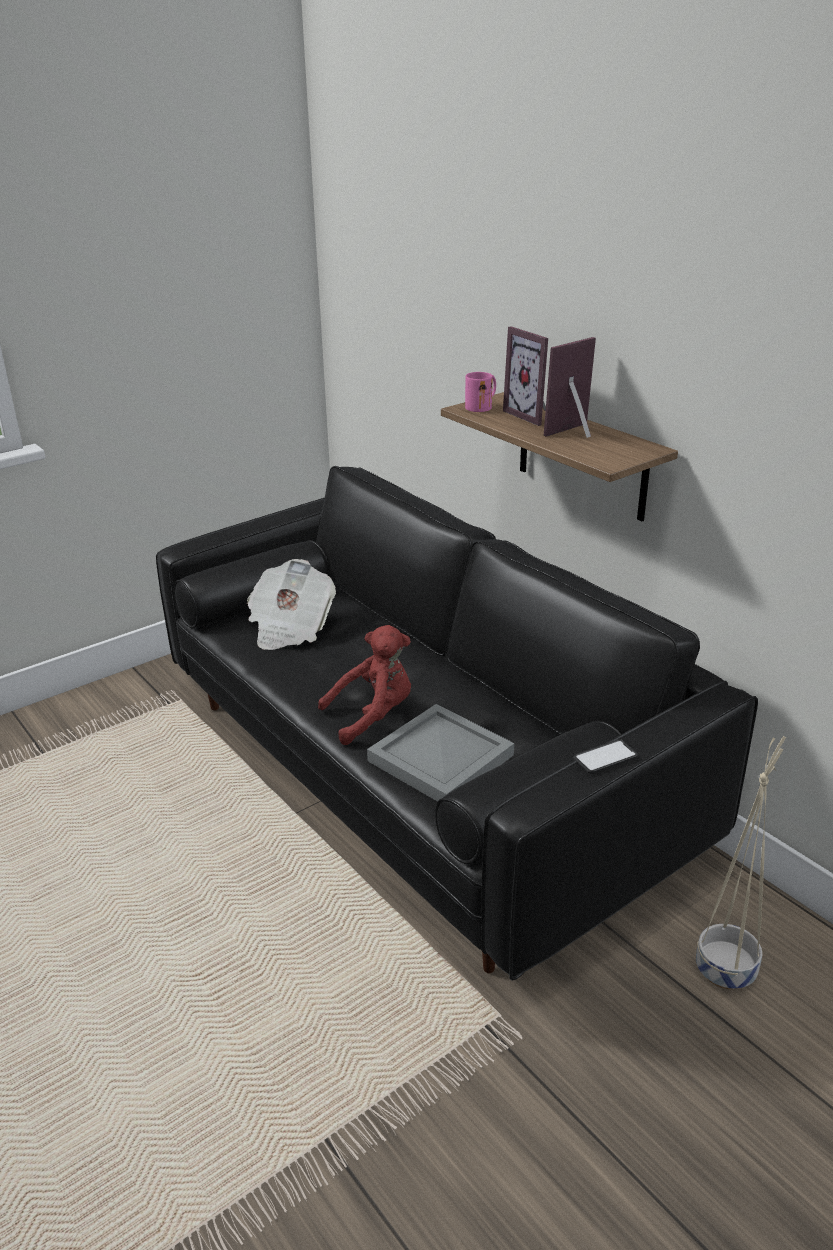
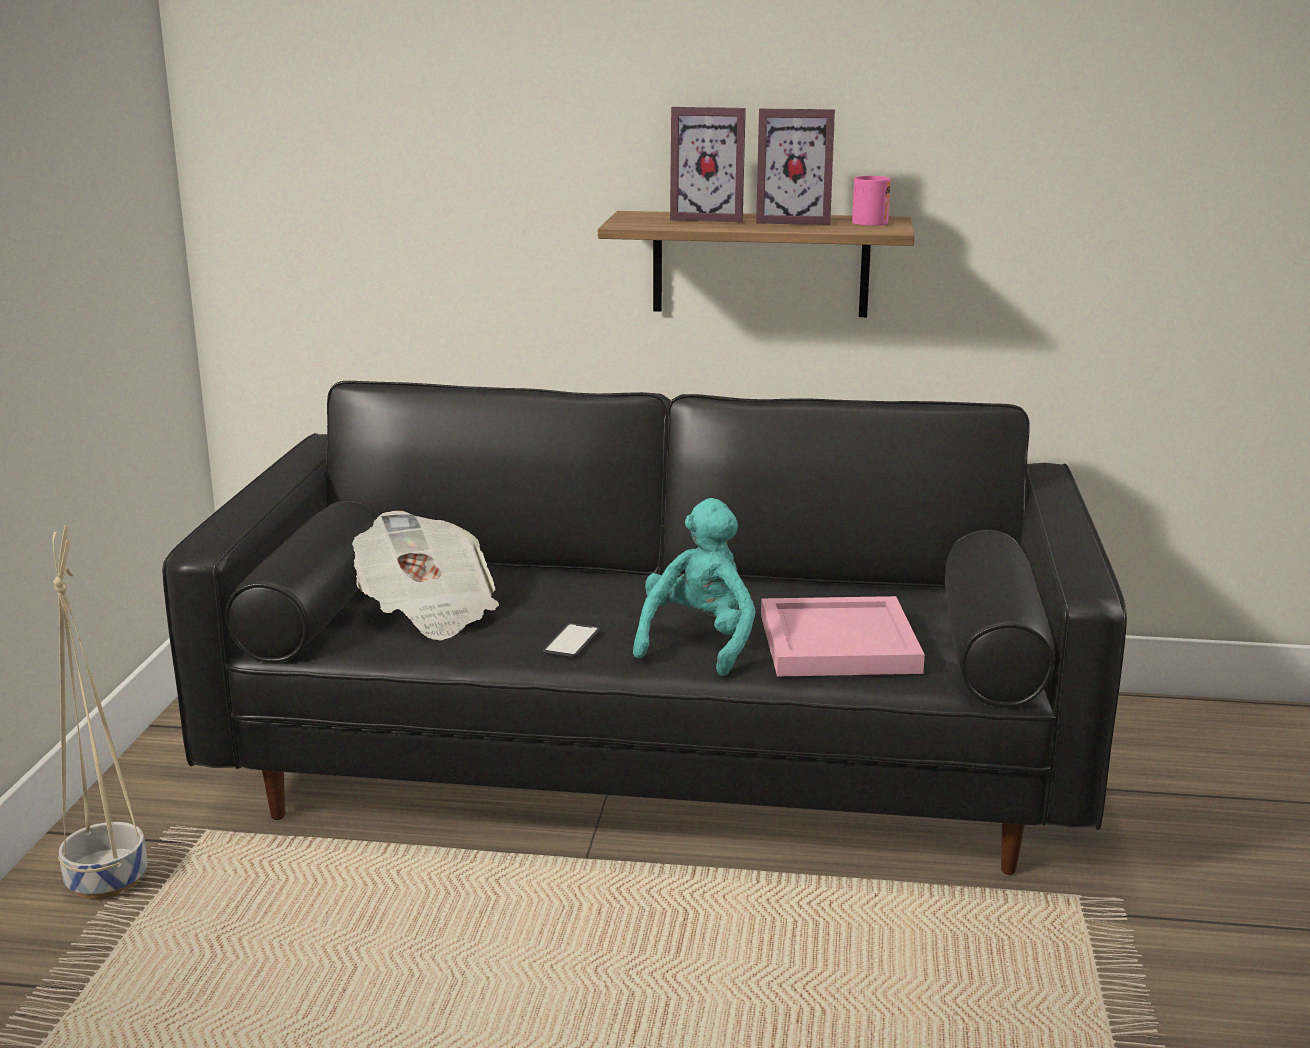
camera: 45 degrees left, 10 degrees down
red plush toy [318,625,411,745] -> turquoise plush toy [633,498,756,676]
grey tray [367,704,514,802] -> pink tray [761,596,925,677]
pink mug [465,372,496,412] -> pink mug moved to [852,176,890,226]
picture frame [544,337,596,438] -> picture frame turned 90 degrees counterclockwise [756,109,835,225]
phone [573,739,638,773] -> phone moved to [543,623,600,658]
beige planter [696,736,786,990] -> beige planter moved to [52,525,148,899]

